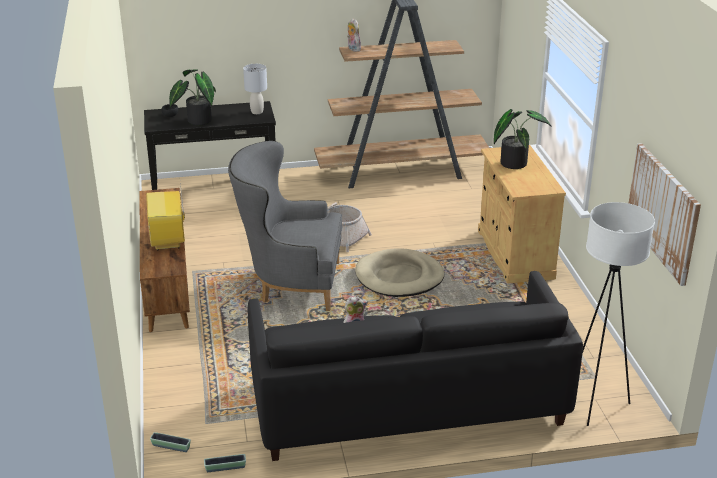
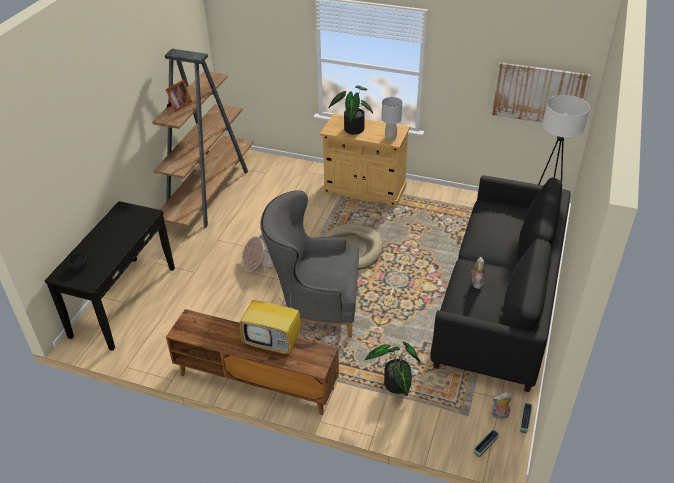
camera: 60 degrees left, 10 degrees up
potted plant [169,69,216,125] -> potted plant moved to [365,342,420,396]
grey armchair [228,141,342,311] -> grey armchair turned 60 degrees clockwise [261,190,359,338]
grey table lamp [243,64,267,114] -> grey table lamp moved to [382,97,402,141]
plush toy [347,18,361,52] -> plush toy moved to [492,392,512,419]
none -> picture frame [166,79,192,112]

